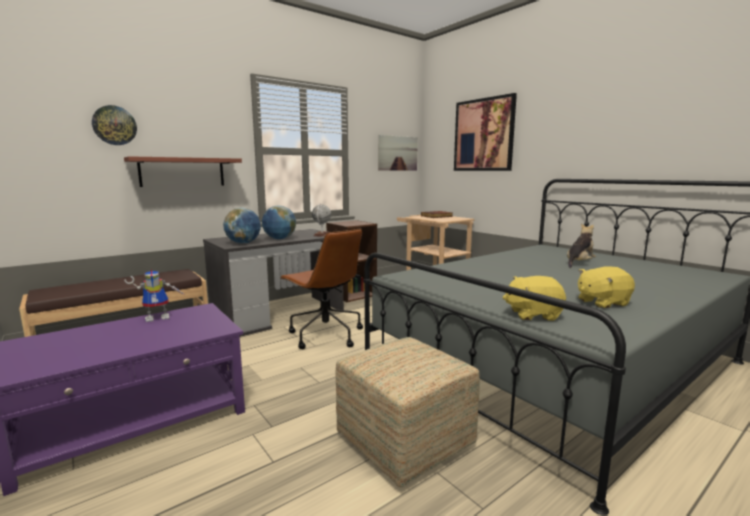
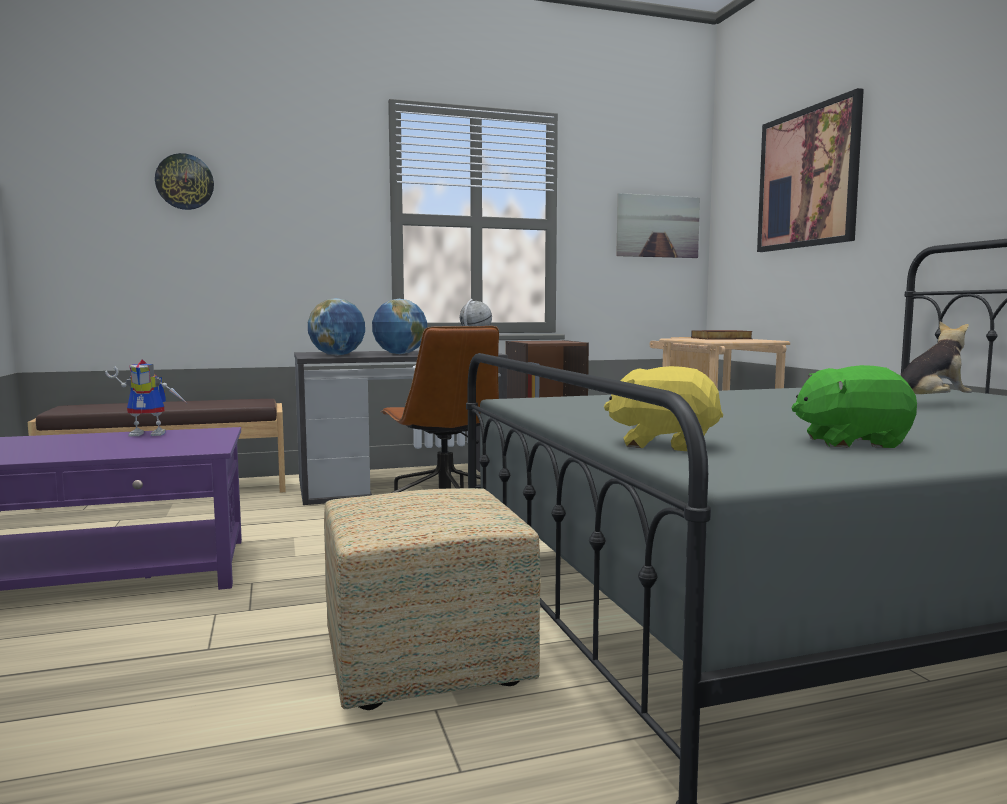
camera: 20 degrees right, 5 degrees down
shelf [124,156,242,187] -> none
yellow plush toy [578,266,635,308] -> green plush toy [791,365,917,448]

